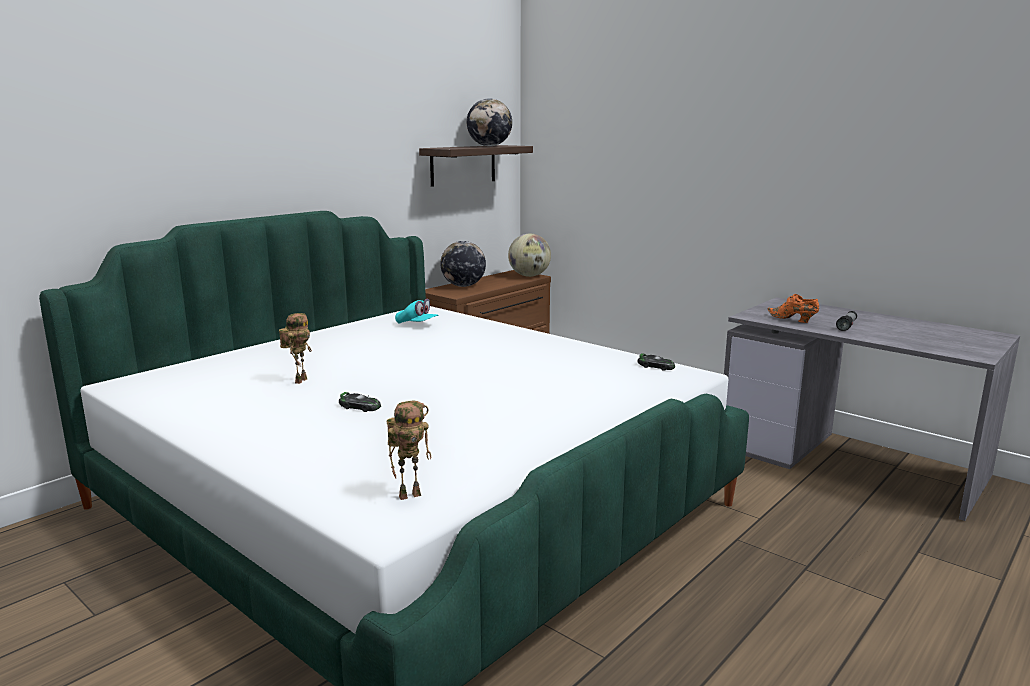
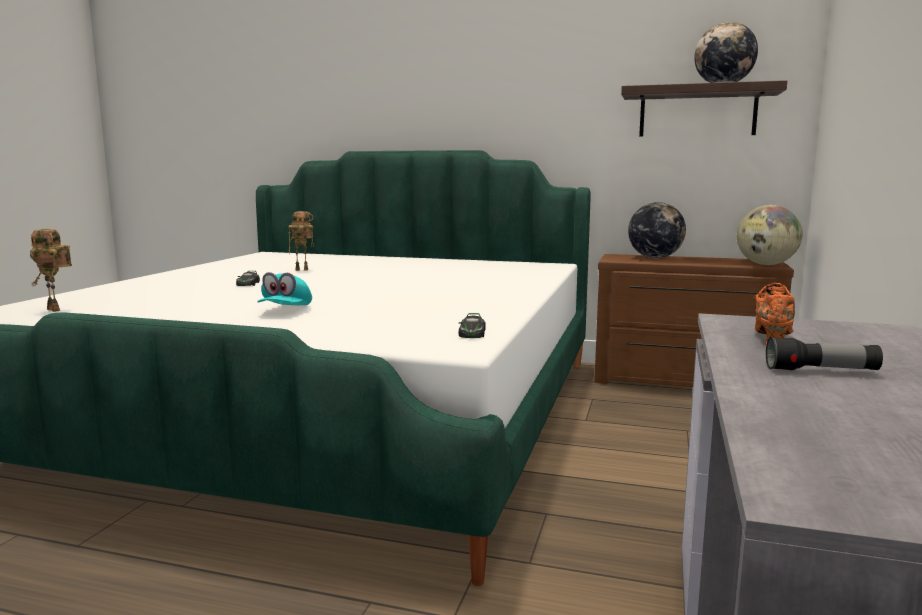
camera: 65 degrees right, 5 degrees down
turquoise cap [395,299,439,324] -> turquoise cap moved to [257,272,312,305]

